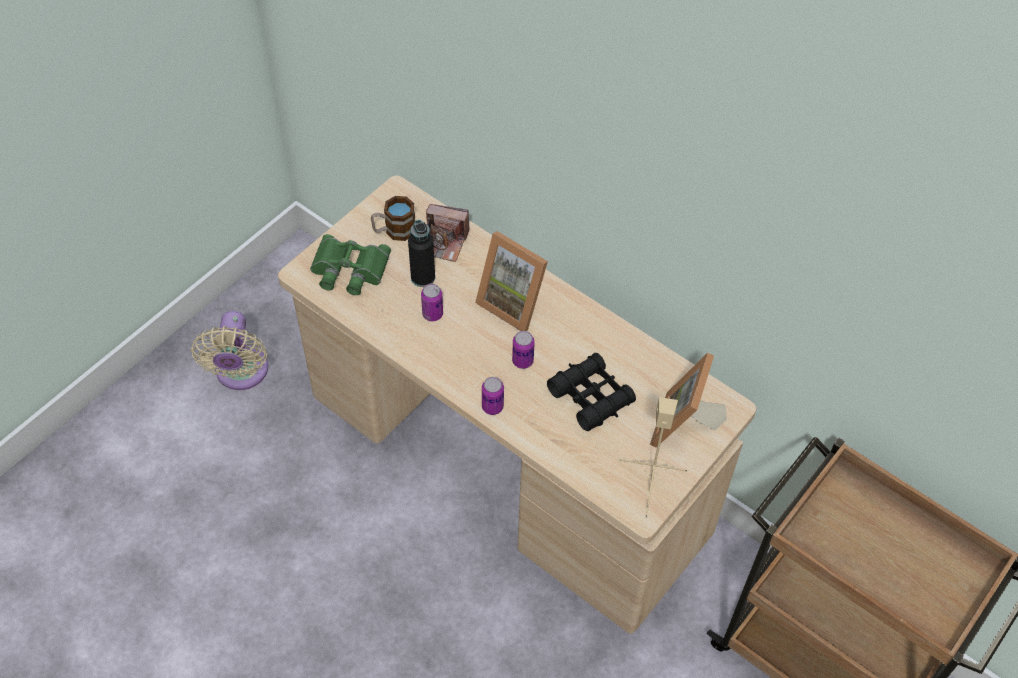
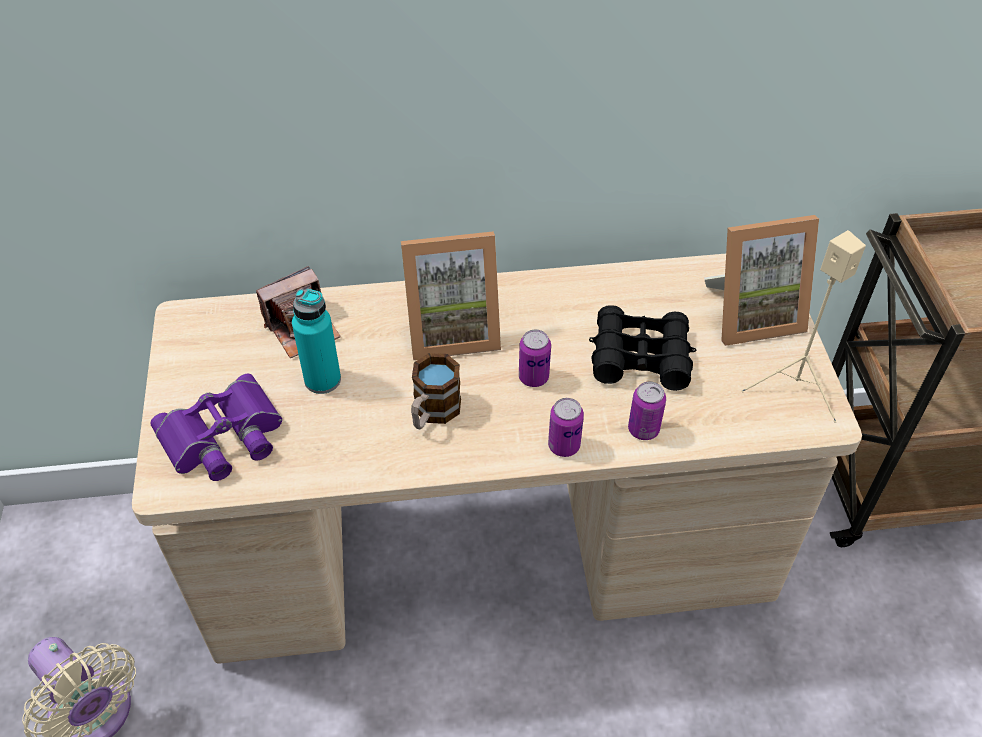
camera: 45 degrees left, 5 degrees down
green binoculars [310,234,391,295] -> purple binoculars [150,374,282,481]
mug [371,196,415,241] -> mug moved to [411,353,461,430]
black bottle [408,220,435,287] -> turquoise bottle [292,289,341,394]
can [421,284,443,321] -> can moved to [628,382,666,440]
picture frame [650,353,727,448] -> picture frame turned 75 degrees counterclockwise [704,215,819,346]

